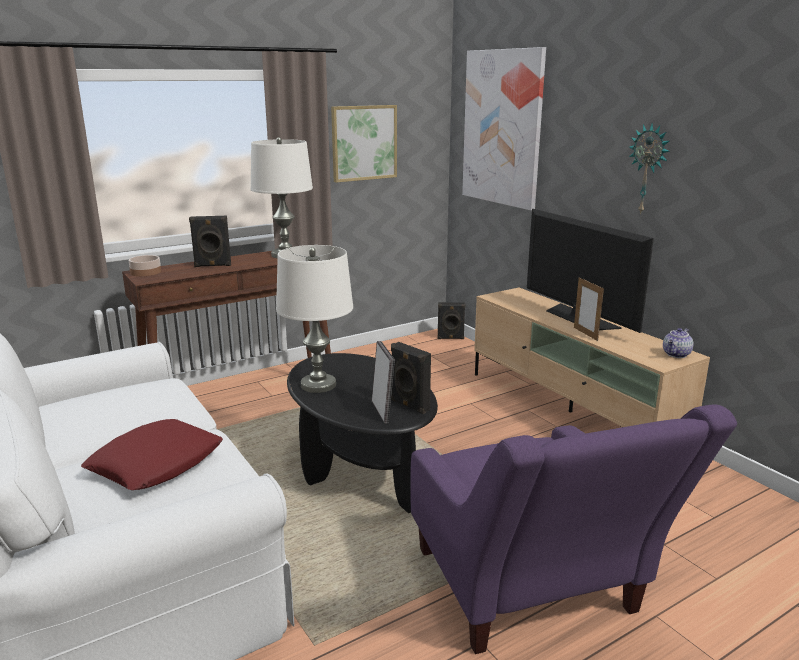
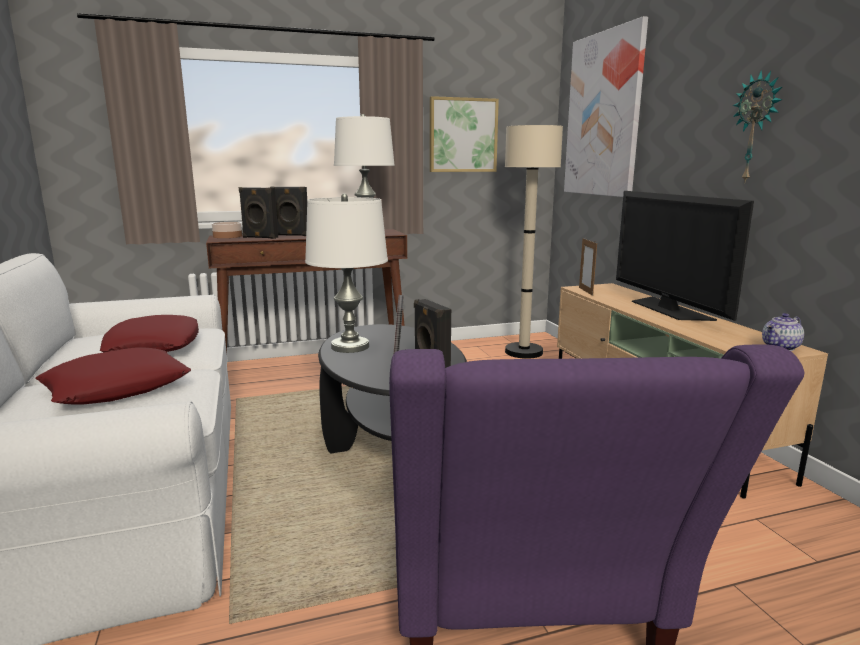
camera: 15 degrees right, 5 degrees down
black speaker [437,302,465,339] -> black speaker moved to [239,187,278,239]
picture frame [574,277,604,341] -> picture frame moved to [579,239,597,296]
none -> red pillow [100,315,199,352]
none -> beige floor lamp [505,125,563,359]

